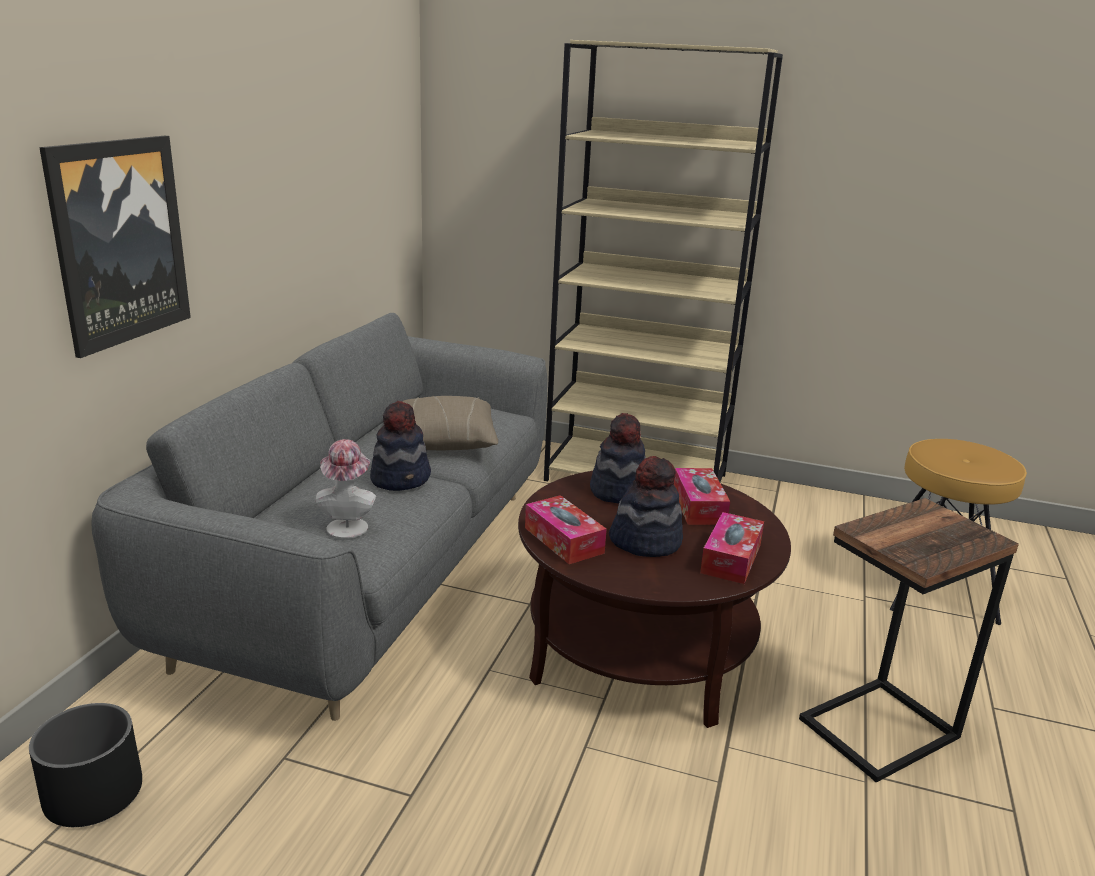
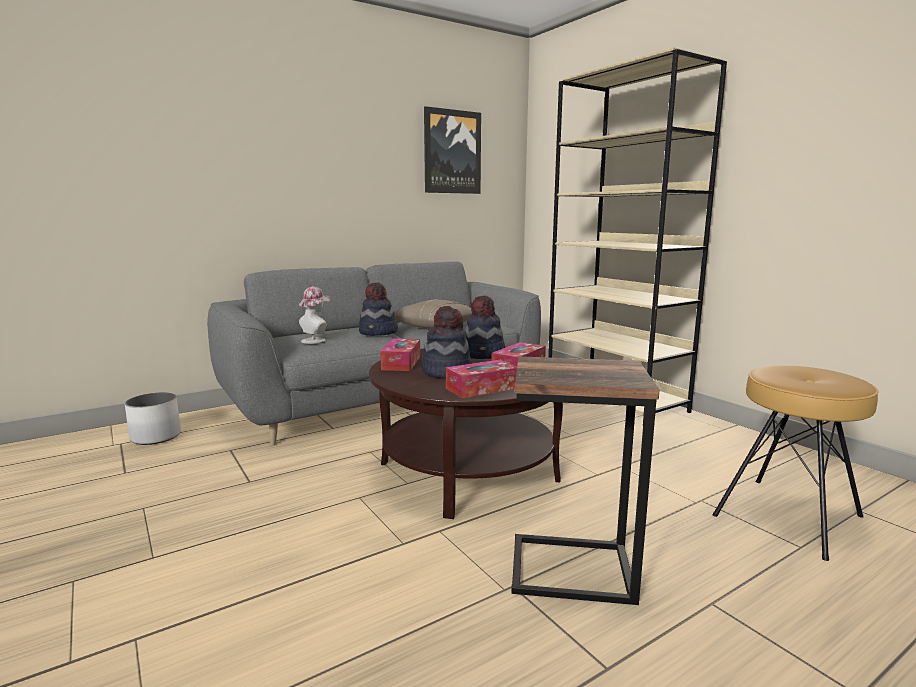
camera: 40 degrees right, 10 degrees down
black planter [29,703,142,827] -> white planter [125,392,181,445]
picture [39,136,191,358] -> picture moved to [424,106,481,194]

